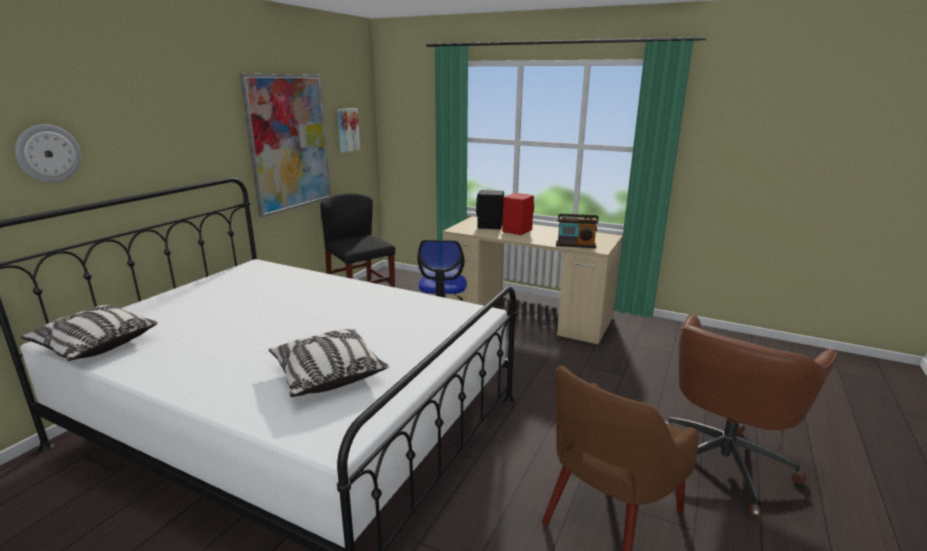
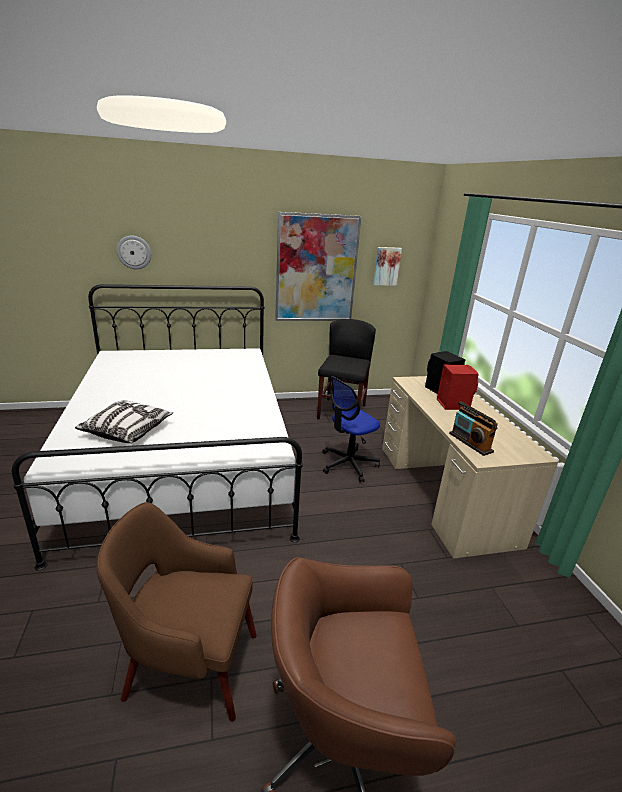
camera: 50 degrees right, 5 degrees up
pillow [21,305,158,361] -> none

